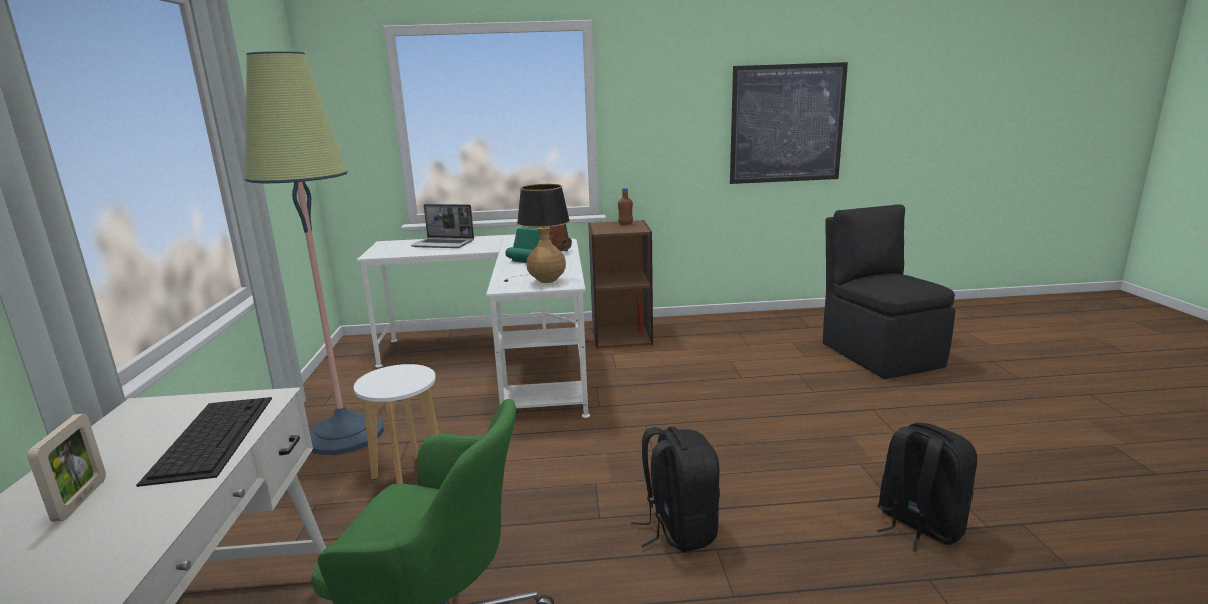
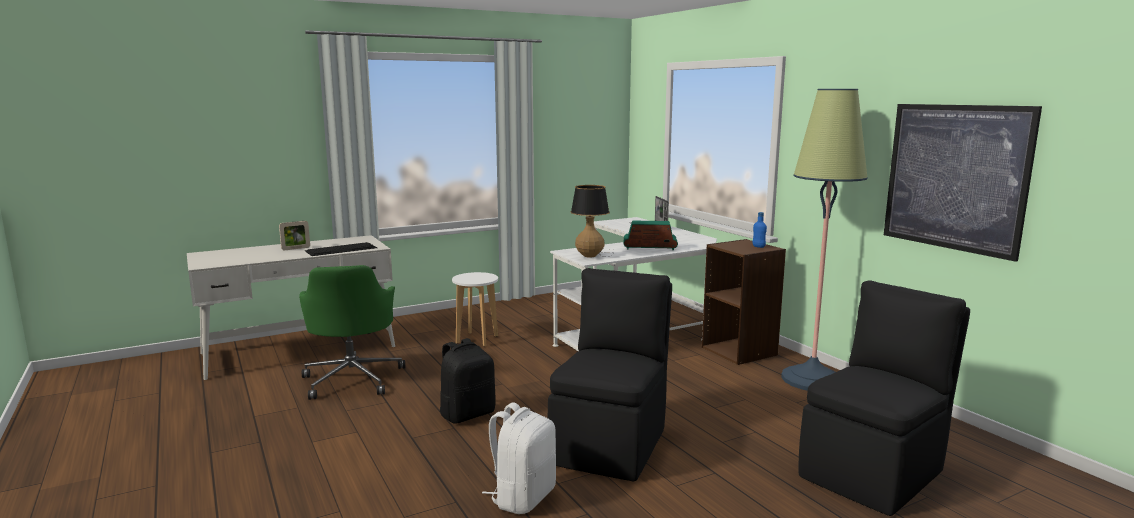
camera: 65 degrees right, 5 degrees down
floor lamp [245,51,384,455] -> floor lamp moved to [781,89,868,391]
brown bottle [618,188,633,225] -> blue bottle [752,212,767,248]
black backpack [876,423,977,552] -> white backpack [482,402,556,514]
none -> black chair [548,268,672,481]

